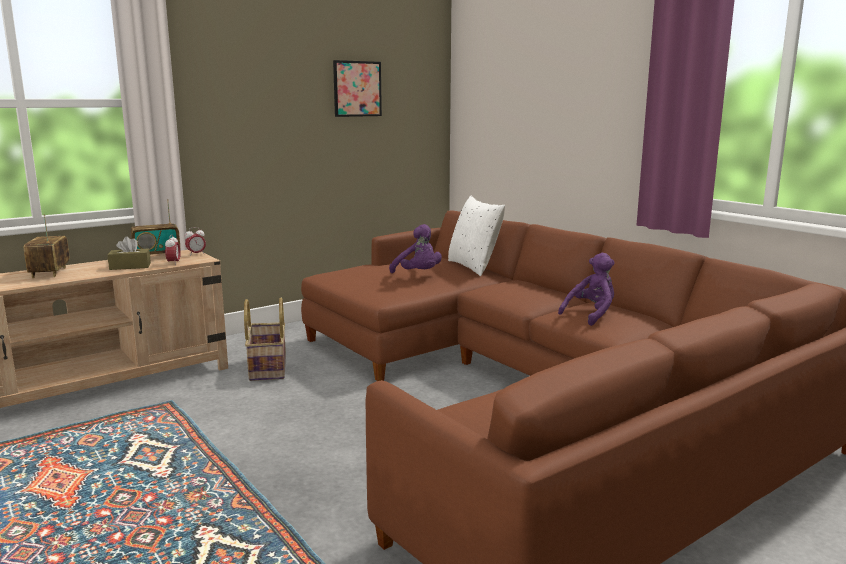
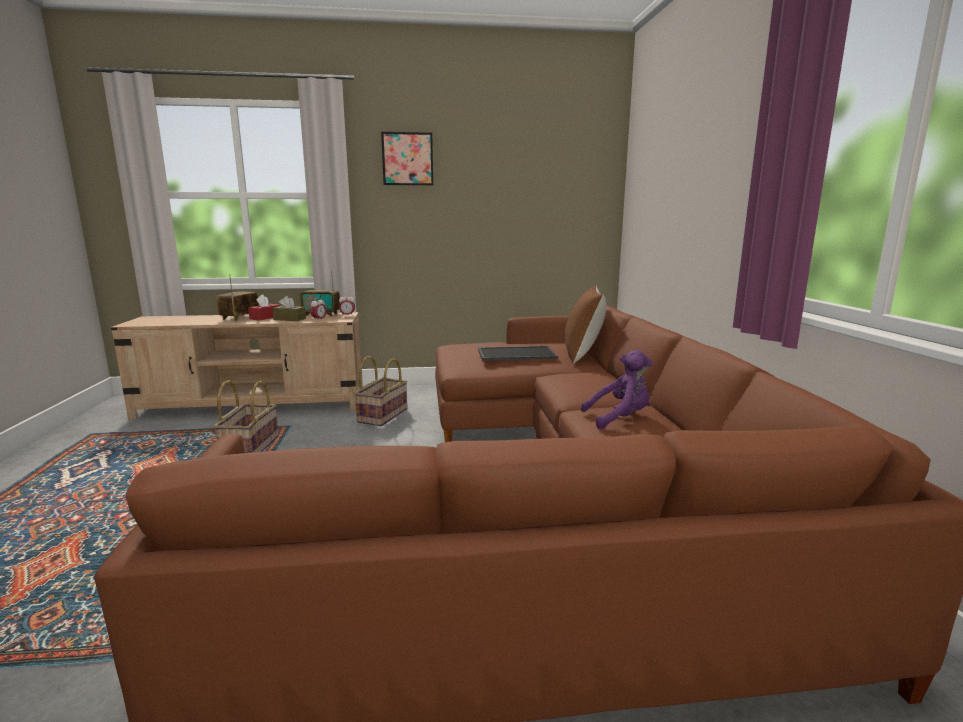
camera: 30 degrees right, 0 degrees up
picture [333,60,382,117] -> picture moved to [381,132,433,185]
purple plush toy [389,224,442,273] -> tray [478,346,558,361]
white pillow [448,196,505,276] -> brown pillow [564,285,606,364]
none -> basket [213,380,279,453]
none -> red tissue box [248,294,280,321]

